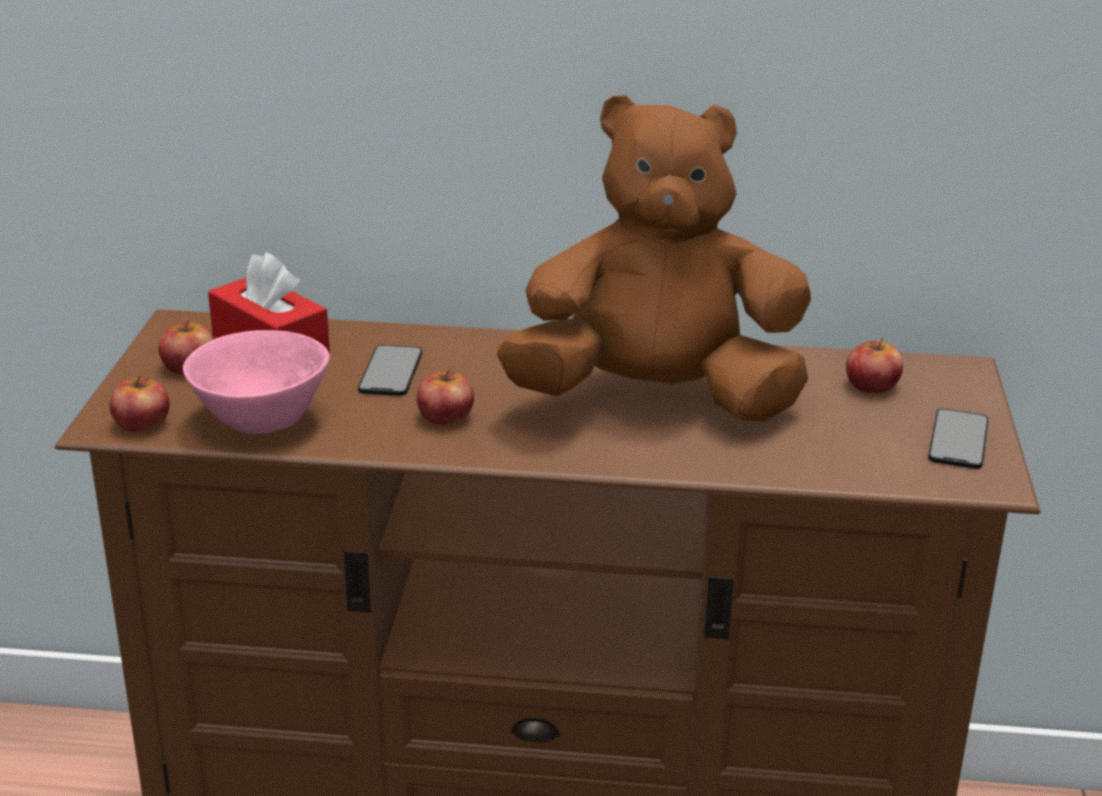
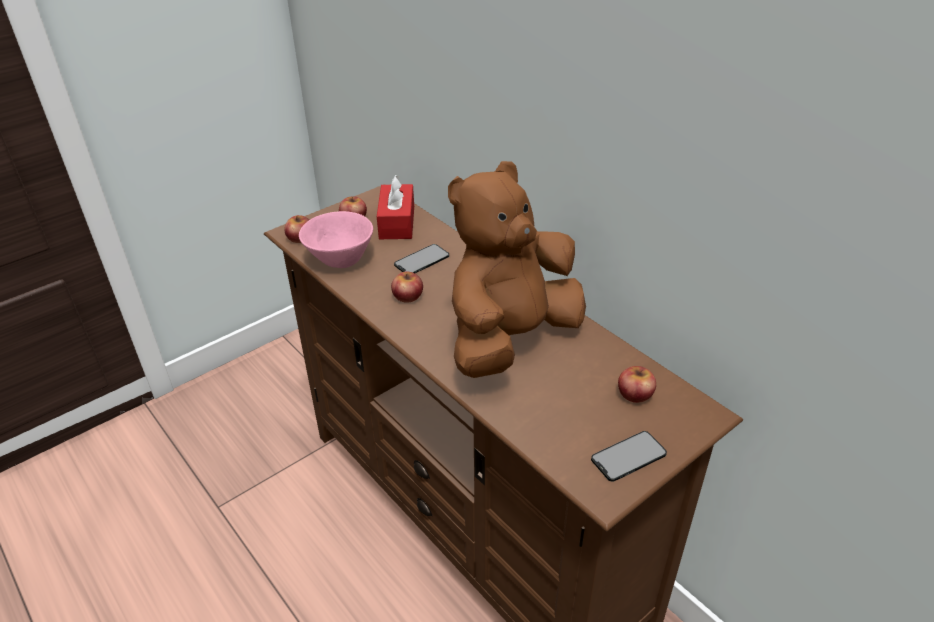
camera: 45 degrees right, 10 degrees up
brown plush toy [497,94,811,421] -> brown plush toy turned 90 degrees counterclockwise [448,161,586,378]

